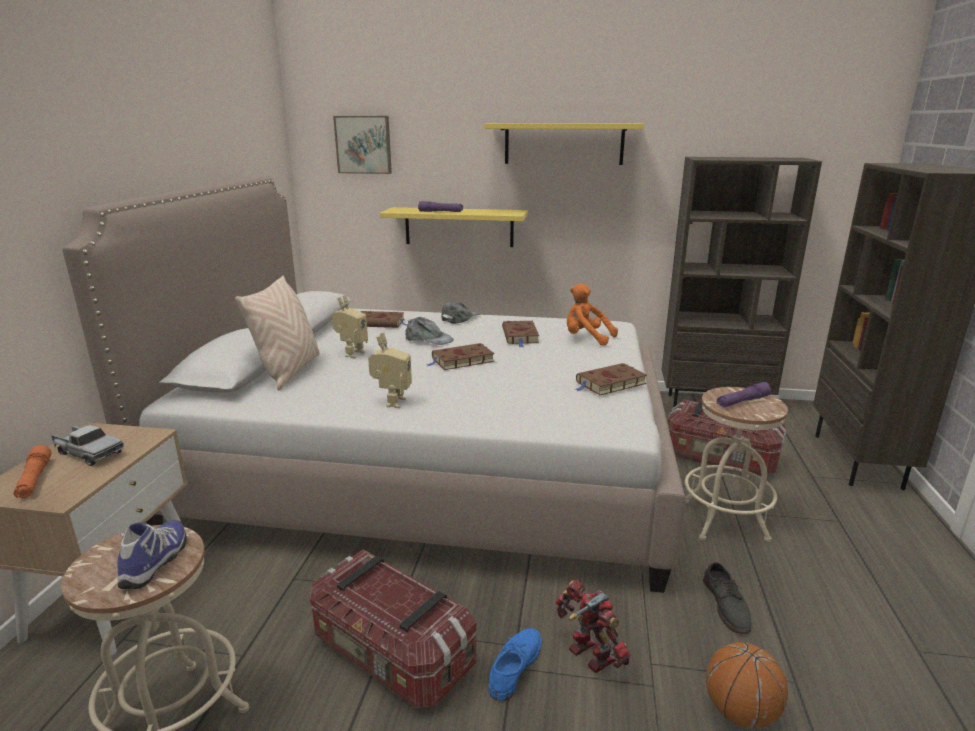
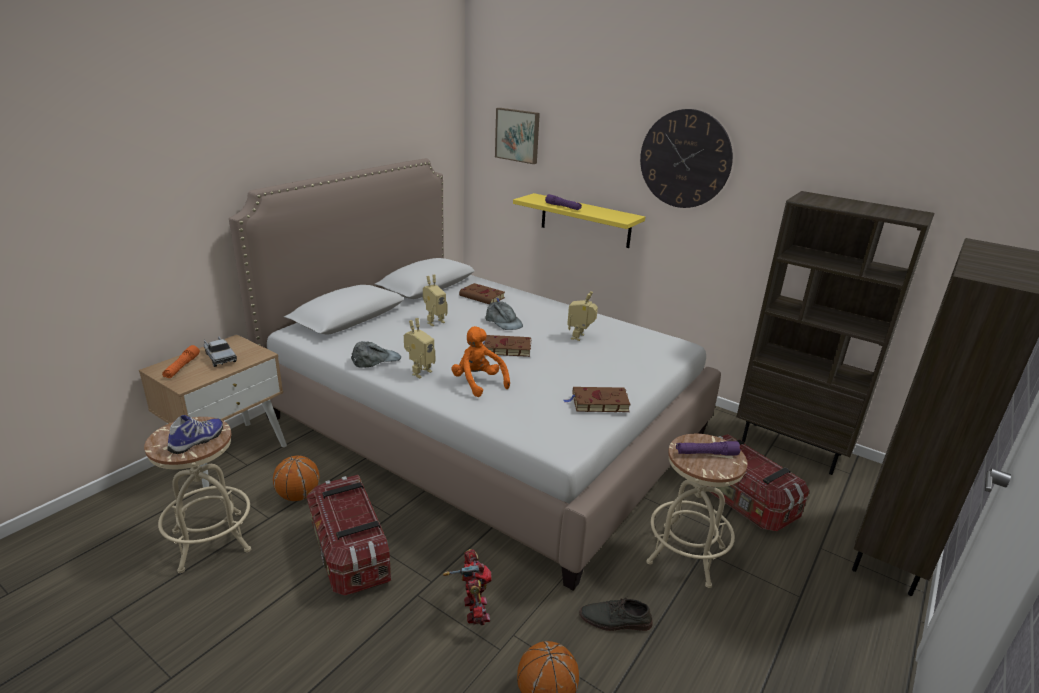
camera: 25 degrees right, 5 degrees up
beige pillow [235,275,320,391] -> none
grey cap [441,301,480,324] -> grey cap moved to [351,341,401,368]
yellow shelf [484,123,644,165] -> wall clock [640,109,733,208]
blue shoe [488,628,542,701] -> none
brown book [502,321,539,347] -> toy robot [567,291,598,341]
orange plush toy [567,283,618,346] -> orange plush toy moved to [451,326,510,397]
grey shoe [703,562,752,634] -> grey shoe turned 75 degrees clockwise [580,597,653,631]
none -> basketball [273,455,320,501]

